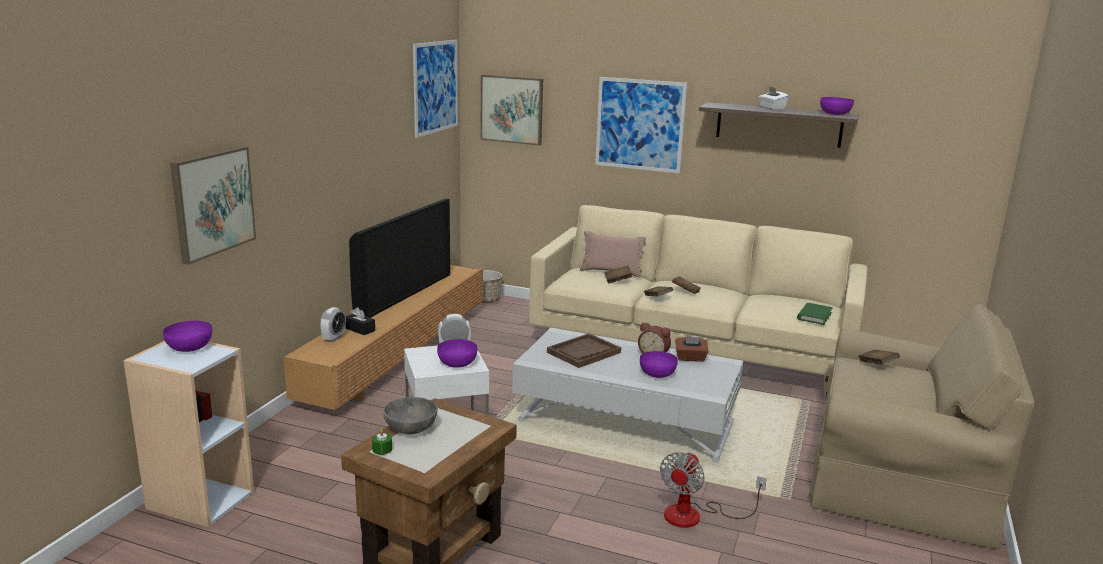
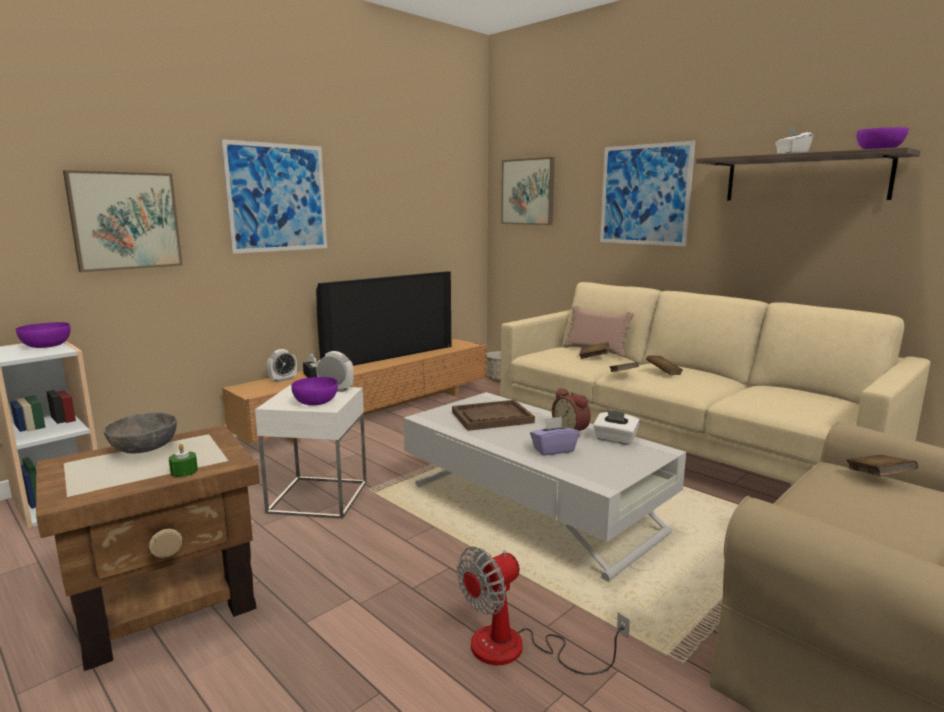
camera: 25 degrees right, 5 degrees down
green candle [372,429,392,455] -> green candle moved to [169,444,198,477]
picture [413,40,458,138] -> picture moved to [221,139,327,254]
purple bowl [640,351,678,378] -> purple tissue box [530,416,579,456]
brown tissue box [675,336,708,362] -> white tissue box [593,409,640,445]
green book [797,303,833,325] -> none

